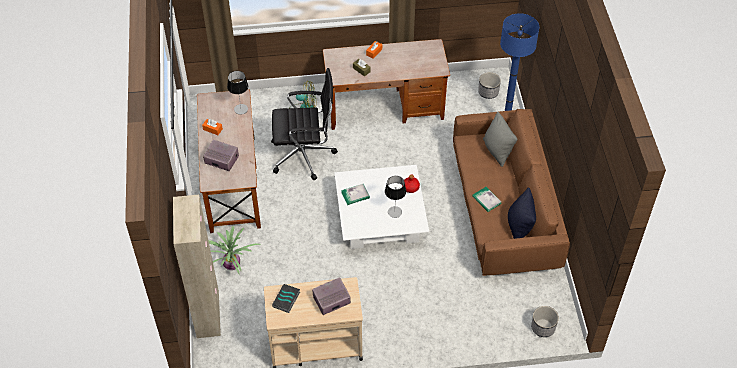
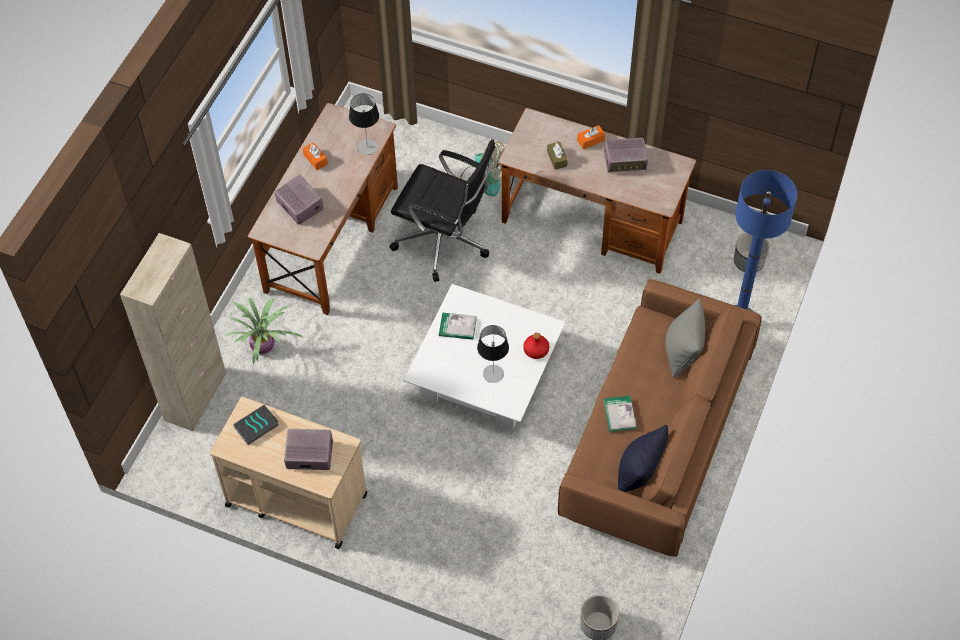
camera: 30 degrees right, 5 degrees up
none -> radio [604,138,648,173]

